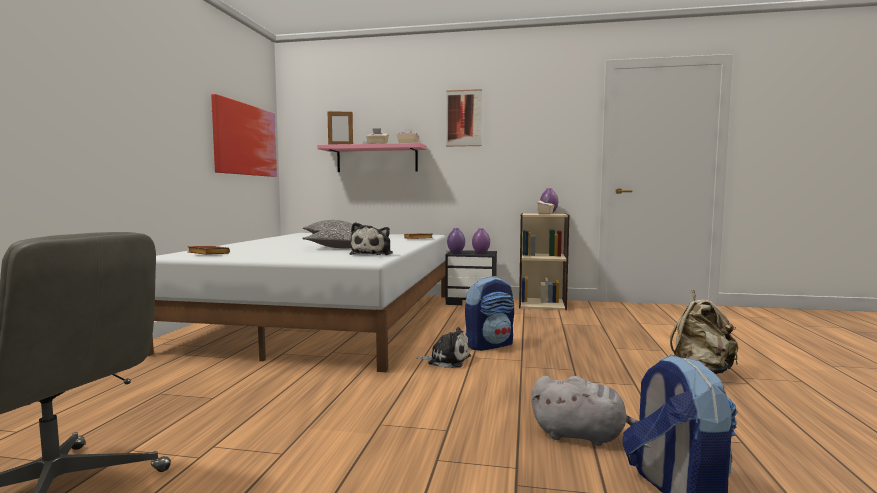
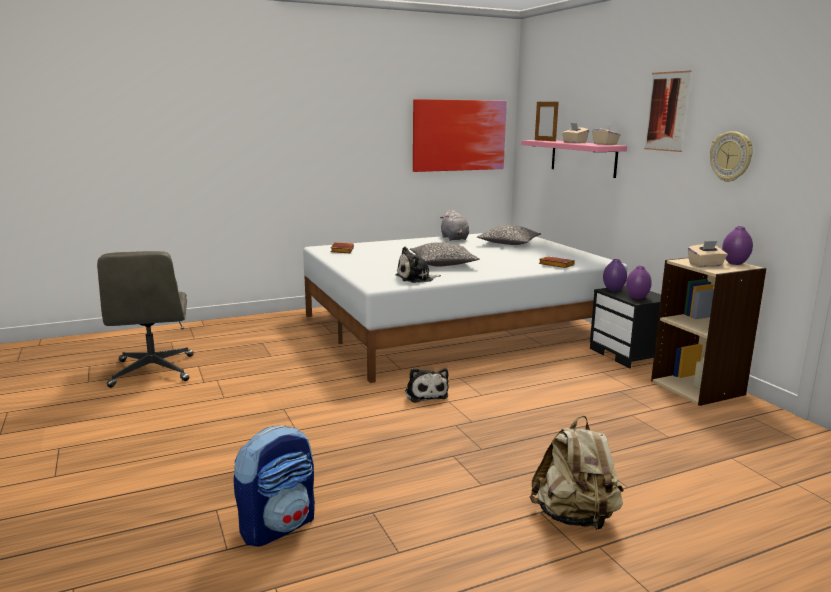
camera: 55 degrees right, 10 degrees up
backpack [465,276,514,351] -> none
grey plush toy [531,376,638,446] -> grey plush toy moved to [440,210,469,241]
none -> wall clock [710,131,753,182]

